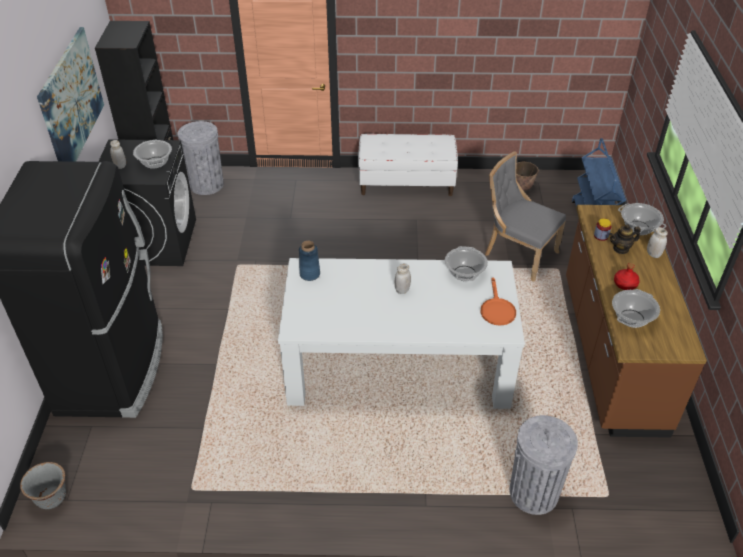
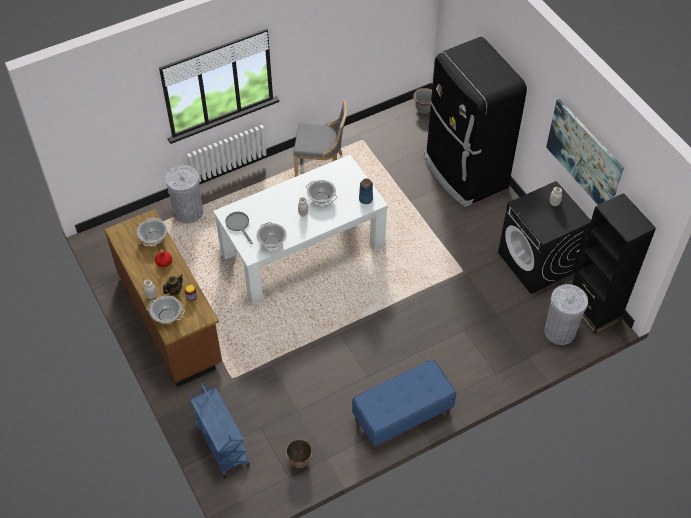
camera: 150 degrees right, 10 degrees up
cooking pot [133,140,172,169] -> cooking pot moved to [306,180,337,204]
white bench [358,134,458,196] -> blue bench [352,359,456,450]
orange frying pan [480,278,516,326] -> grey frying pan [226,212,253,244]
grey chair [485,151,566,282] -> grey chair moved to [293,101,347,177]

